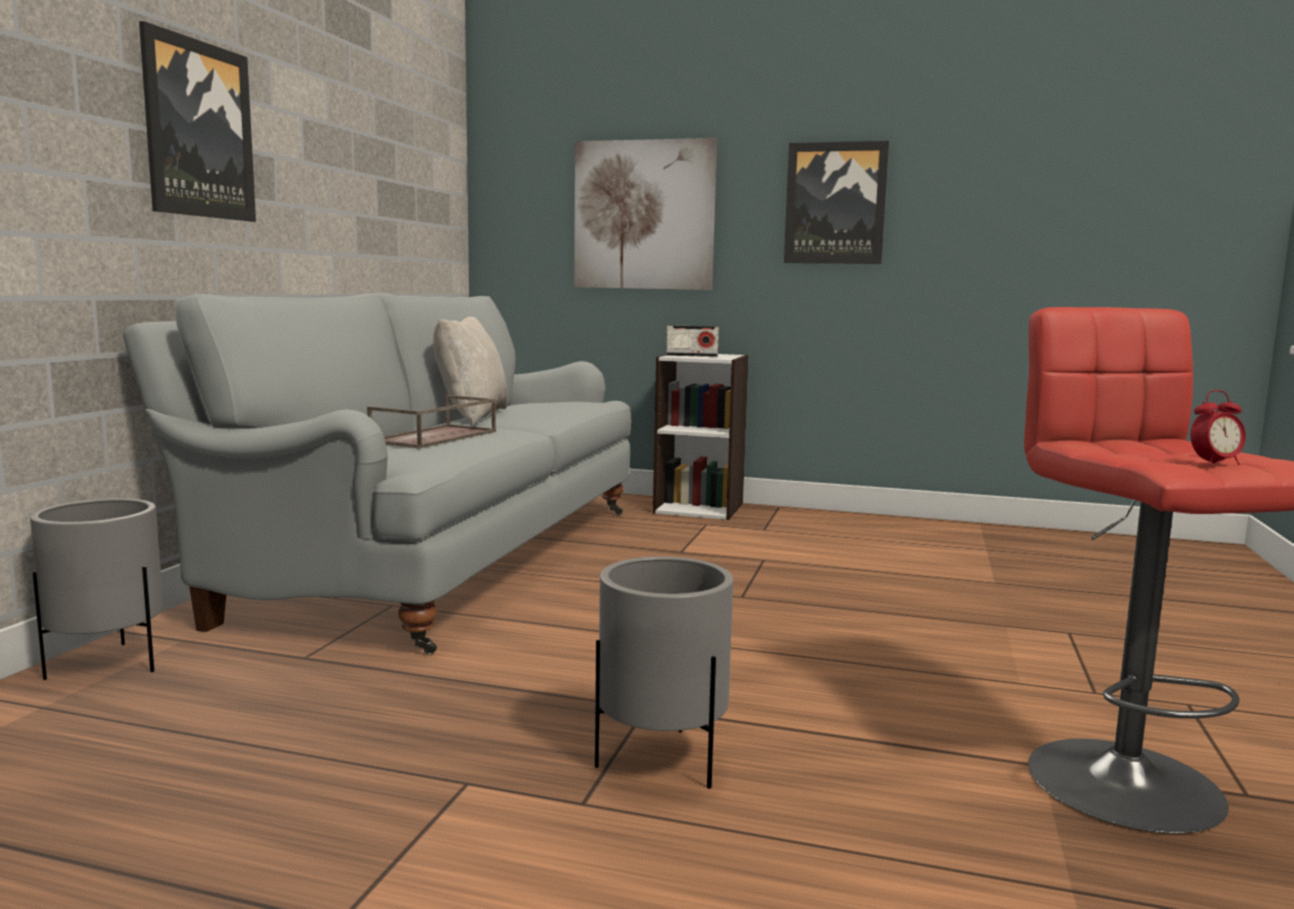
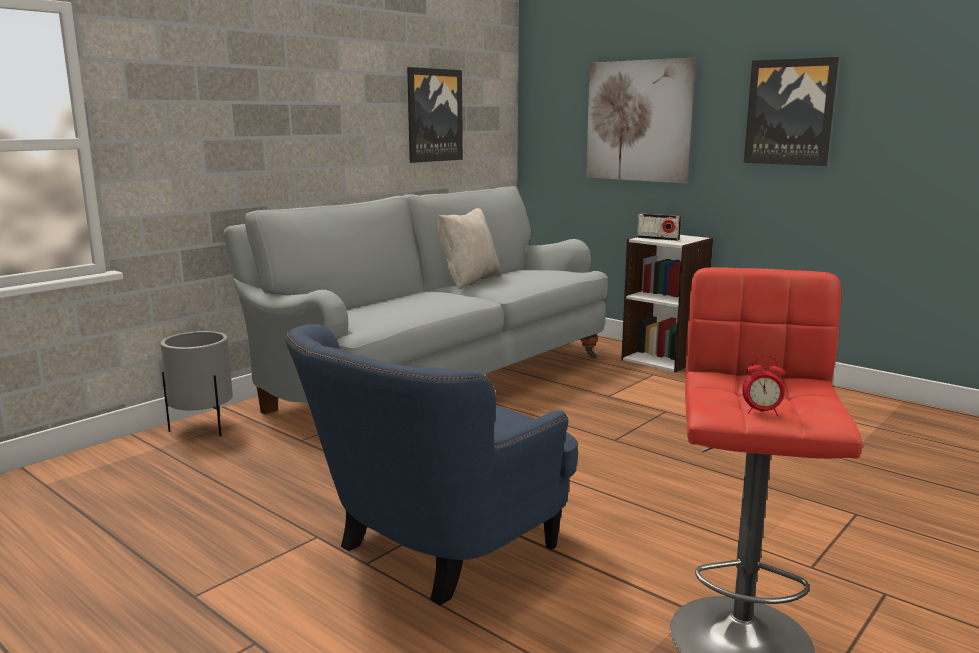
camera: 25 degrees right, 5 degrees up
picture [139,21,256,222] -> picture moved to [407,67,463,163]
brown tray [367,395,496,449] -> none
grey planter [595,556,733,789] -> blue armchair [285,324,578,606]

